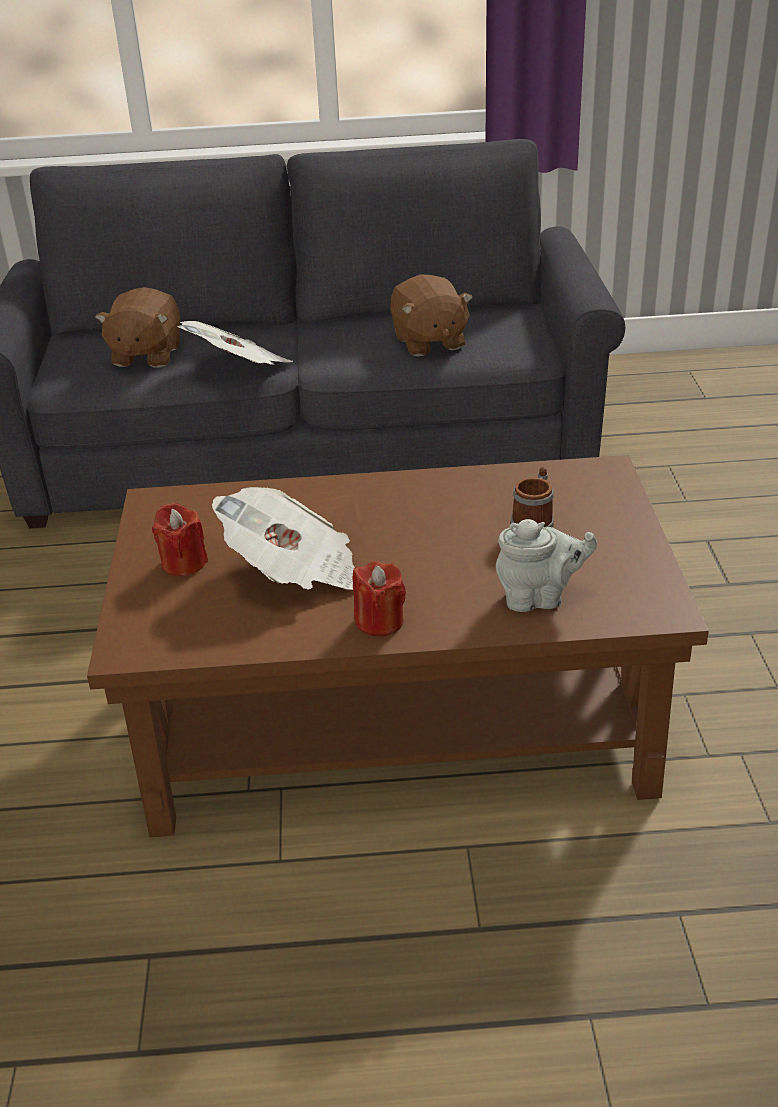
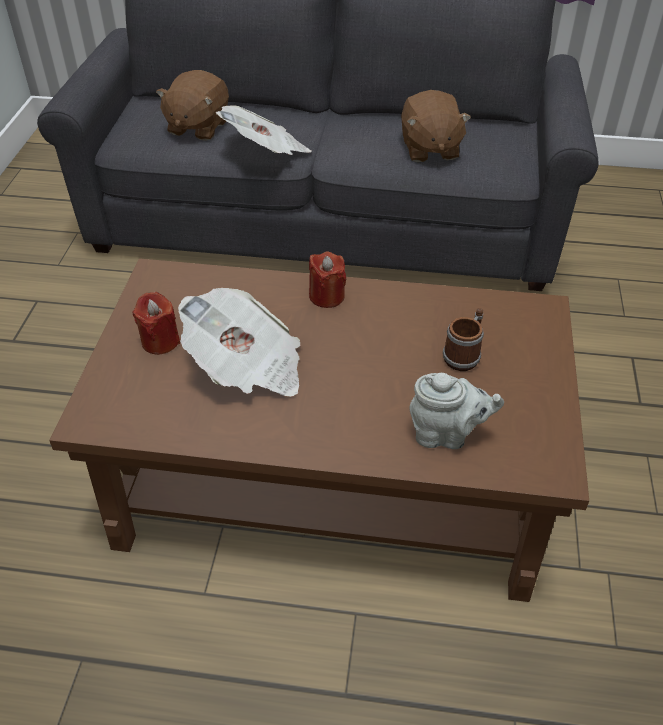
camera: 10 degrees right, 10 degrees up
red candle [353,561,406,637] -> red candle moved to [309,251,346,308]

